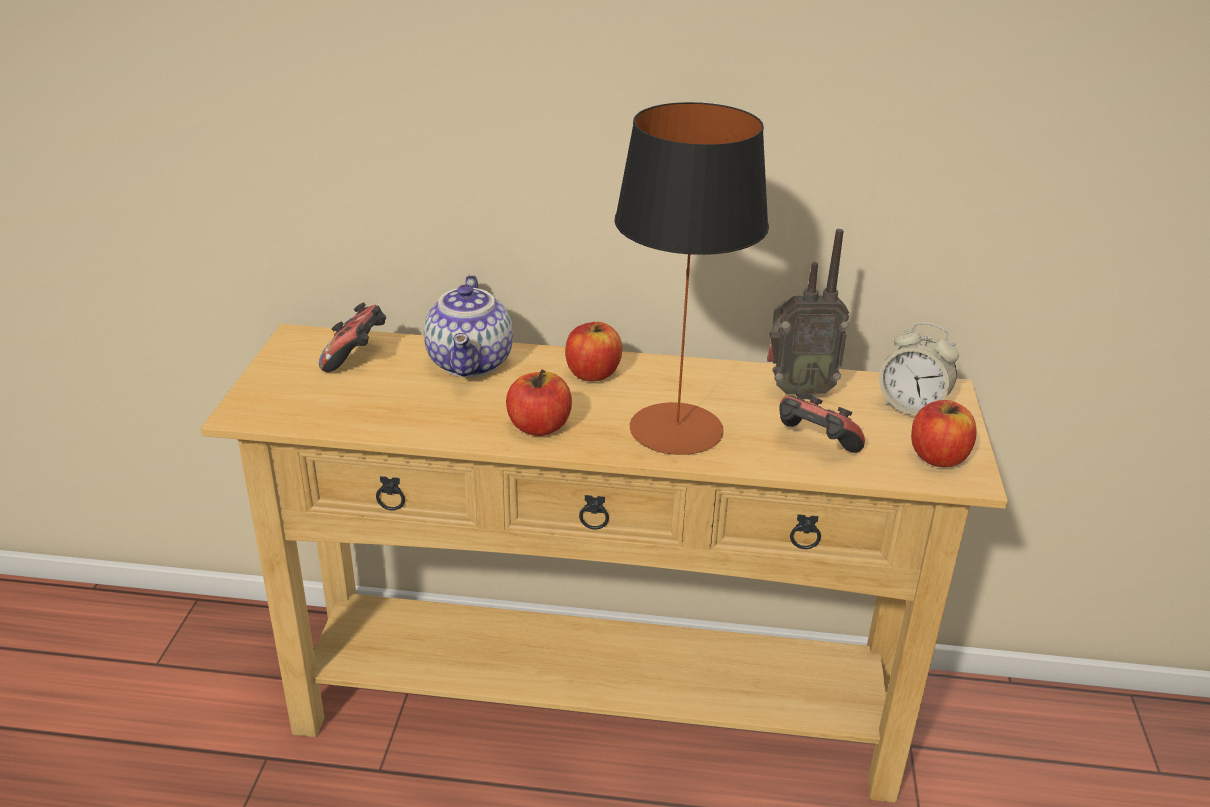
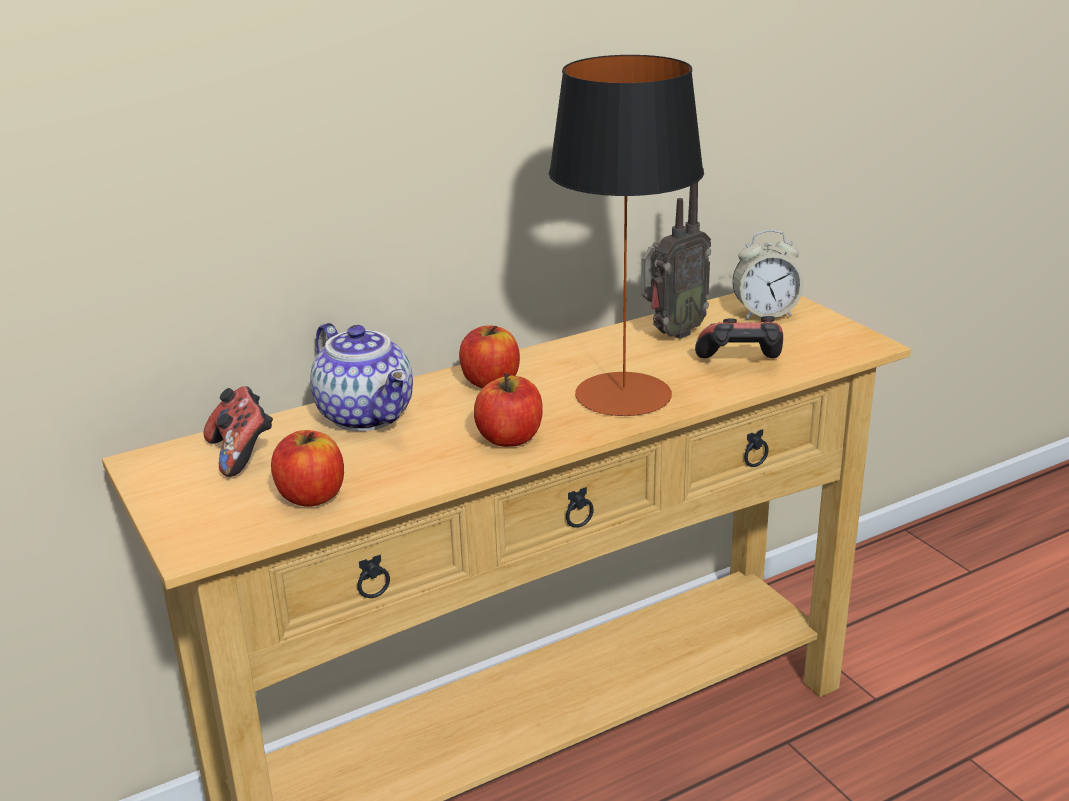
camera: 35 degrees left, 5 degrees down
apple [911,400,977,467] -> apple moved to [271,430,344,507]

